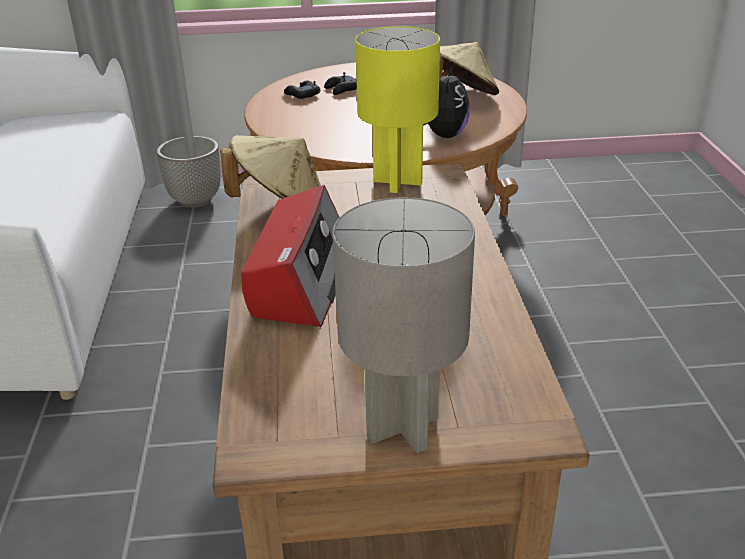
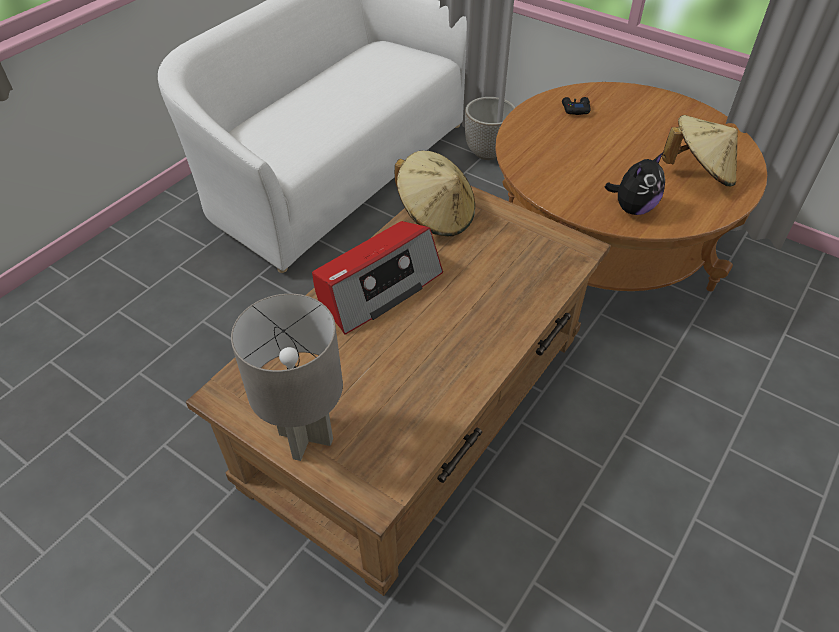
camera: 40 degrees right, 15 degrees up
black game controller [324,72,357,95] -> none
yellow table lamp [355,26,440,193] -> none

